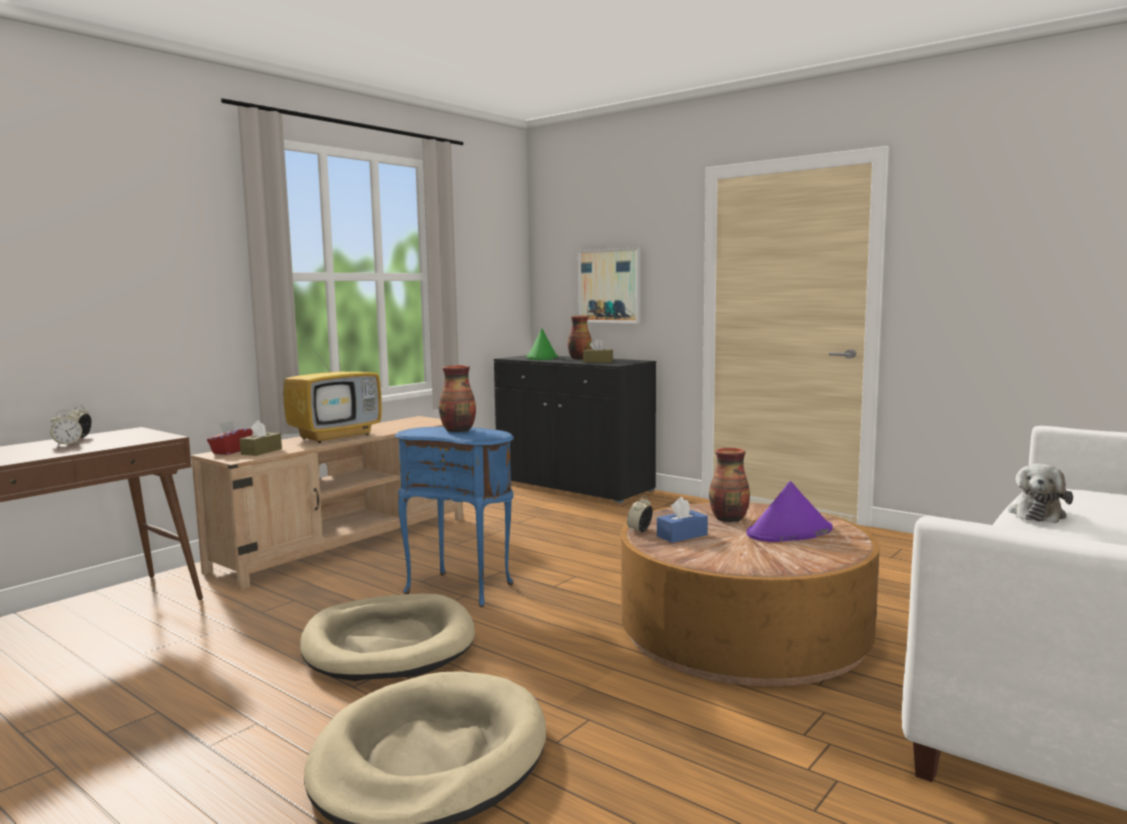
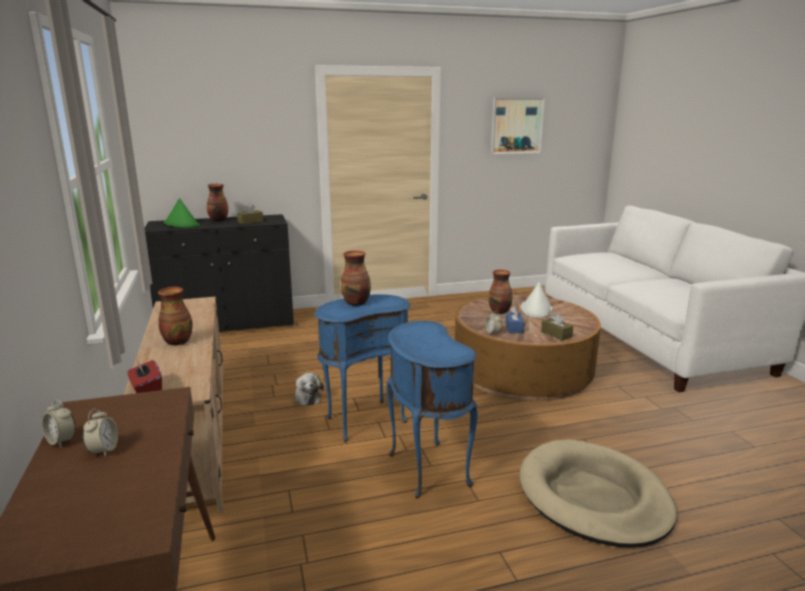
camera: 55 degrees left, 10 degrees up
brown tissue box [240,420,282,456] -> brown tissue box moved to [541,312,573,341]
television [283,326,382,443] -> vase [158,287,193,345]
beige dog bed [300,594,475,681] -> blue side table [387,321,478,498]
picture [578,247,641,324] -> picture moved to [491,97,545,154]
purple hat [747,481,833,542] -> white hat [521,282,552,318]
plush toy [1008,463,1073,523] -> plush toy moved to [294,373,324,406]

